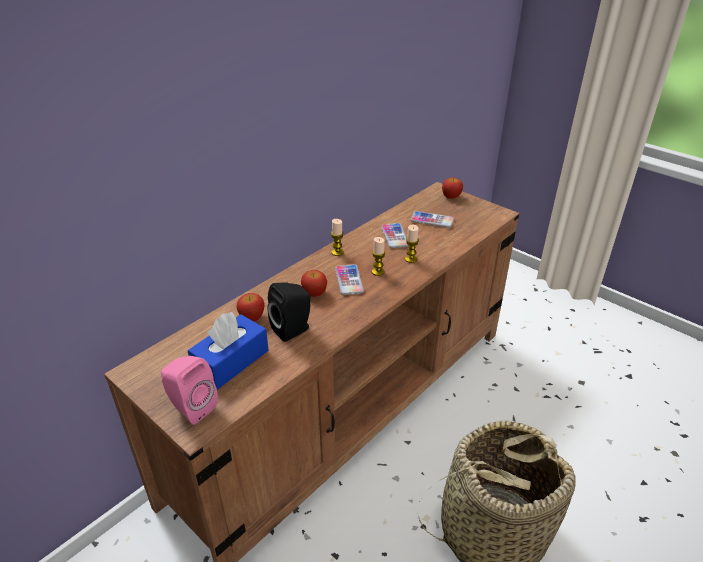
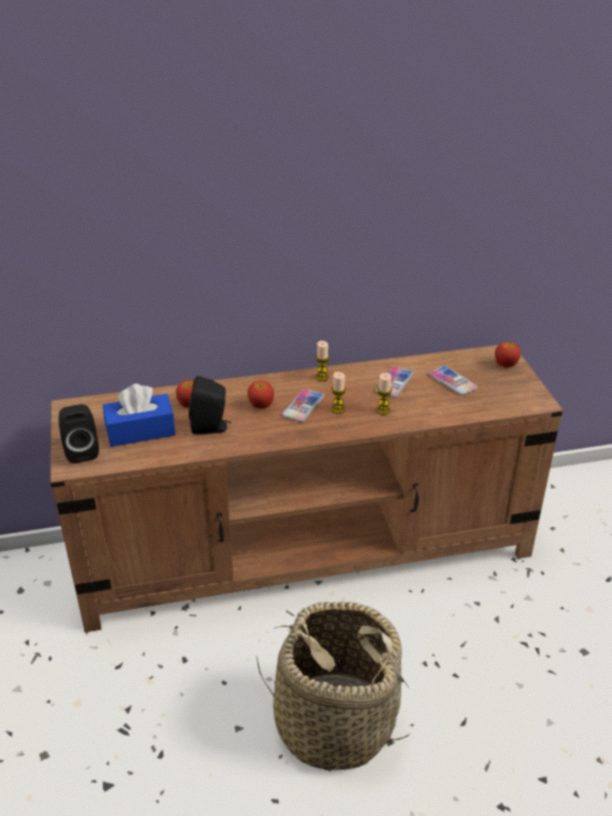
camera: 35 degrees right, 0 degrees up
pink speaker [161,356,218,425] -> black speaker [59,404,99,463]

